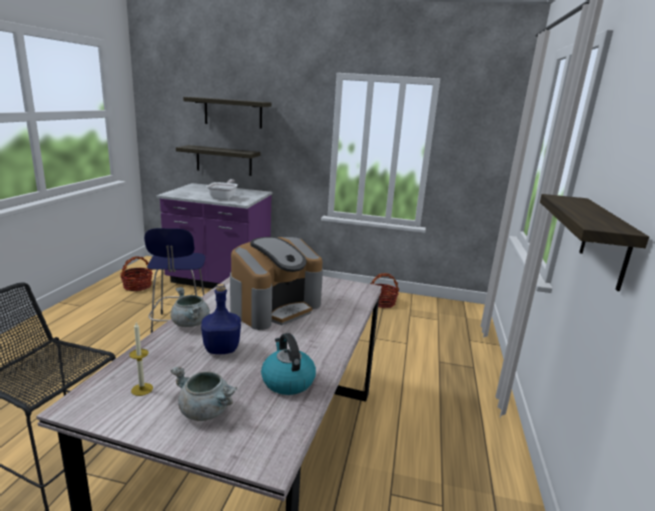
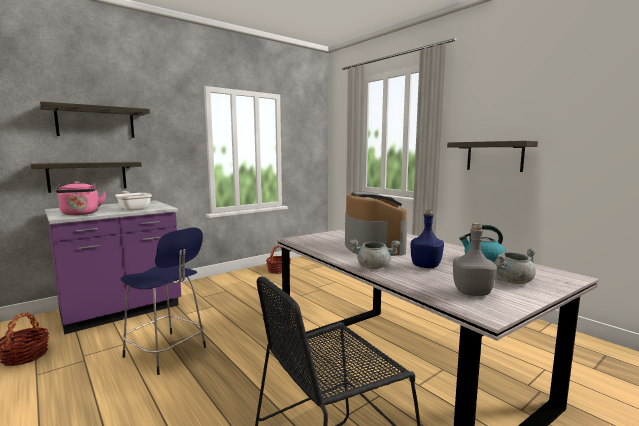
camera: 50 degrees left, 10 degrees down
candle [129,322,153,396] -> grey bottle [453,223,497,296]
none -> pink kettle [55,181,106,215]

